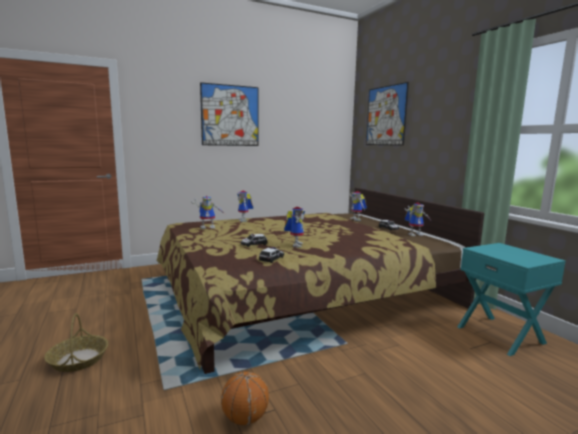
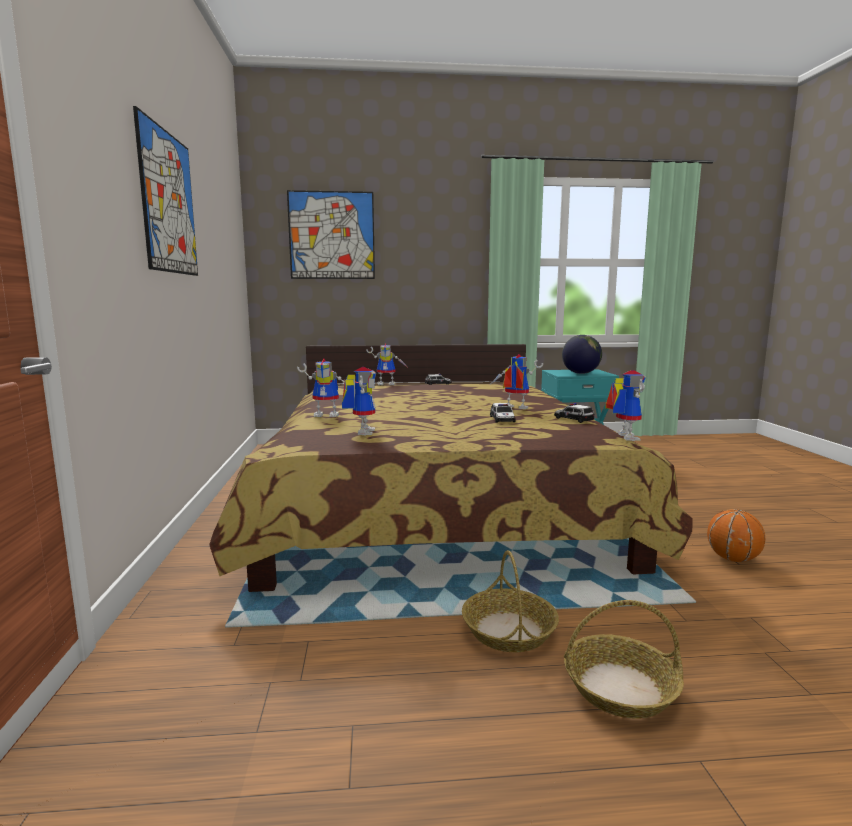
camera: 70 degrees left, 0 degrees up
toy robot [405,202,430,236] -> toy robot moved to [605,370,646,441]
none -> basket [462,550,559,653]
none -> globe [562,335,602,374]

